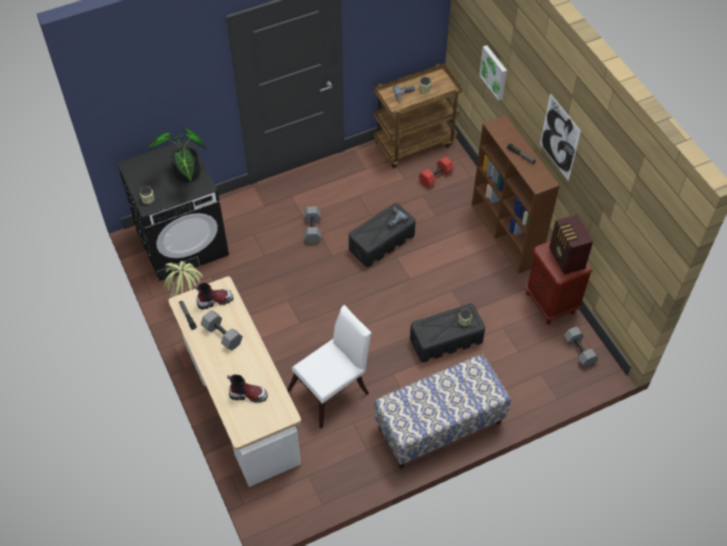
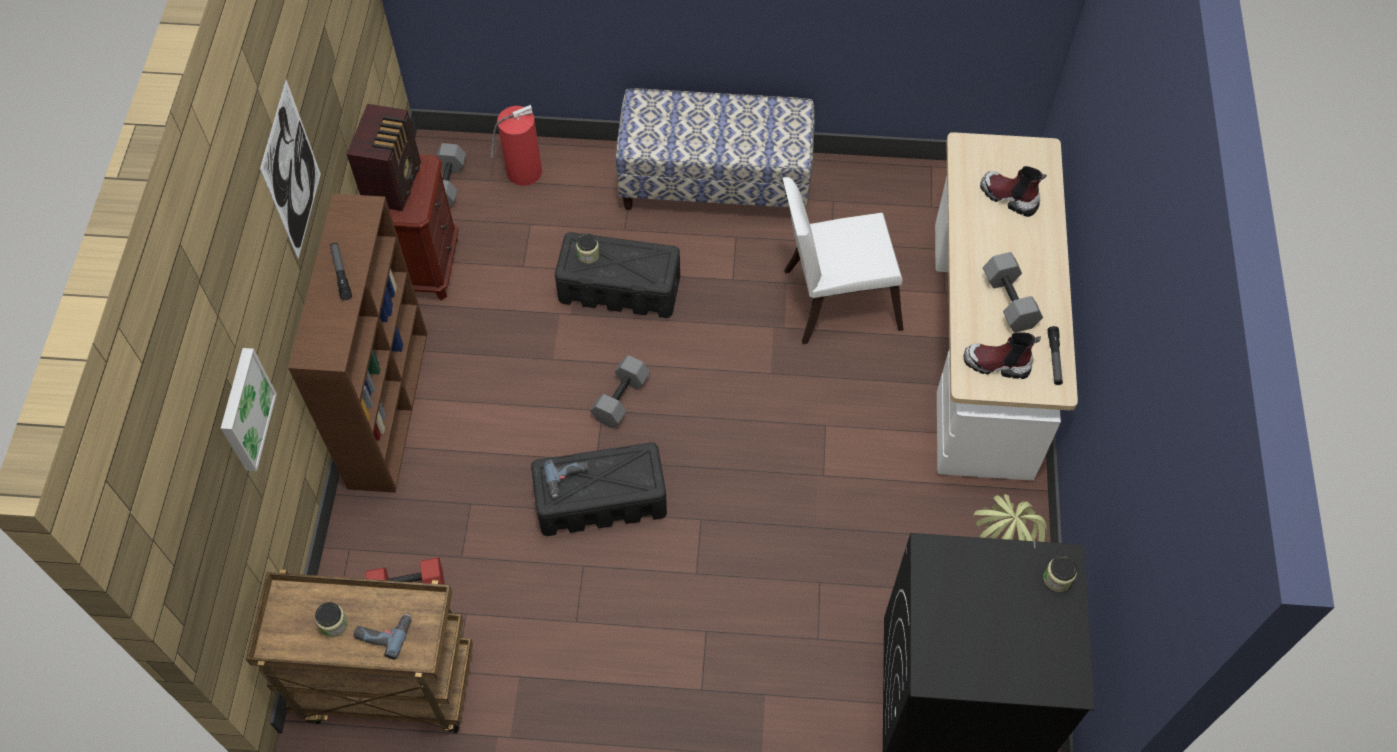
camera: 150 degrees left, 5 degrees up
potted plant [147,128,206,182] -> none
grey dumbbell [304,206,321,244] -> grey dumbbell moved to [590,355,650,428]
none -> fire extinguisher [490,105,542,186]

